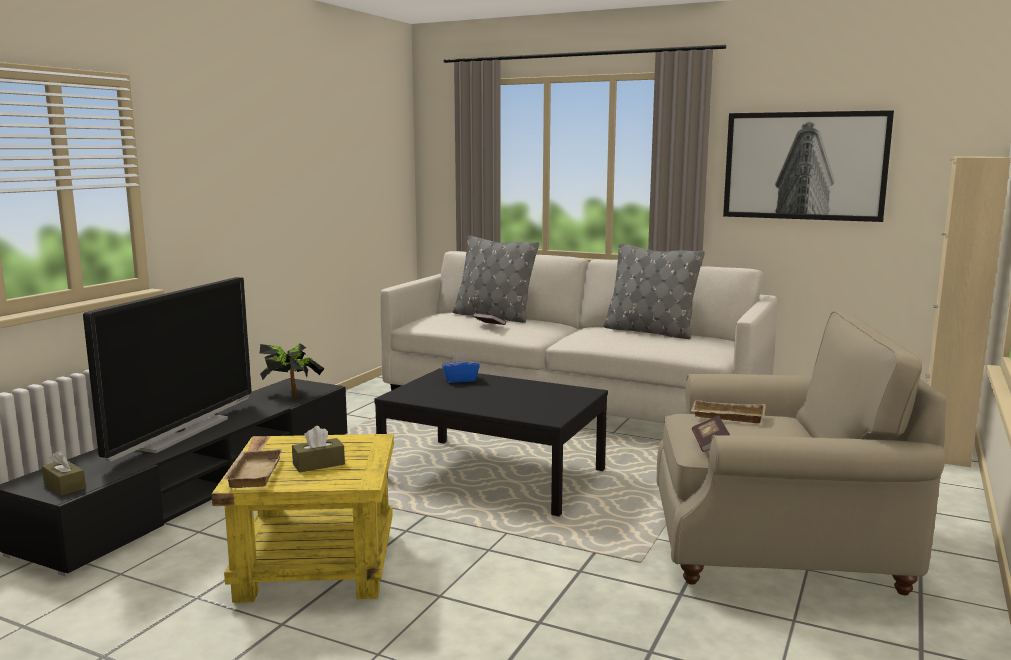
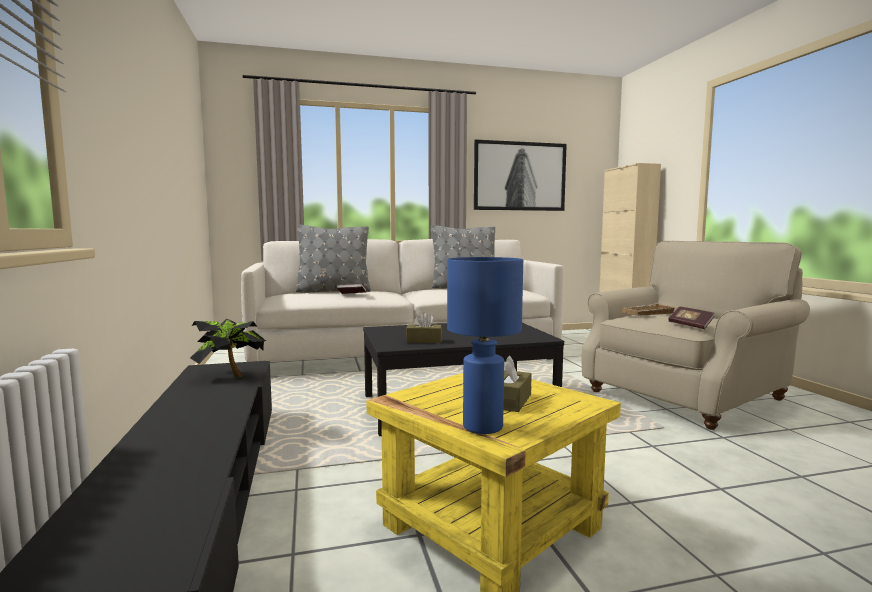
camera: 40 degrees left, 5 degrees down
brown tissue box [42,451,86,496] -> brown tissue box moved to [406,312,442,343]
television [83,277,251,462] -> none
beige tray [224,449,282,488] -> blue table lamp [447,257,523,434]
blue tissue box [442,352,480,383] -> none

